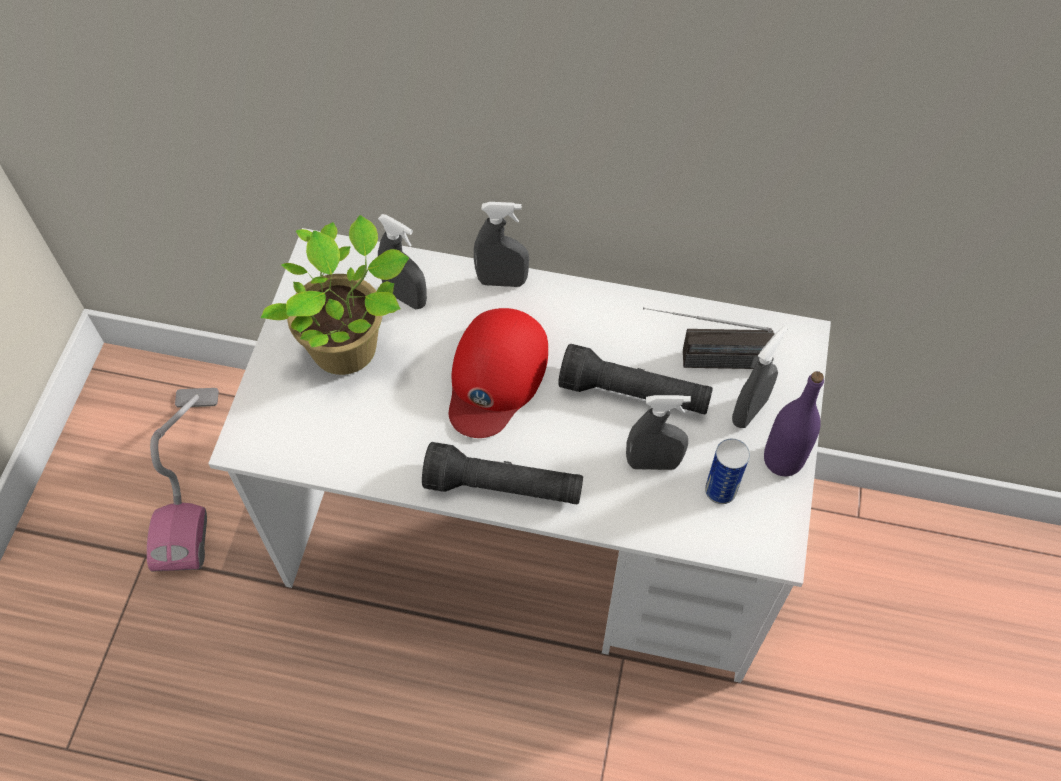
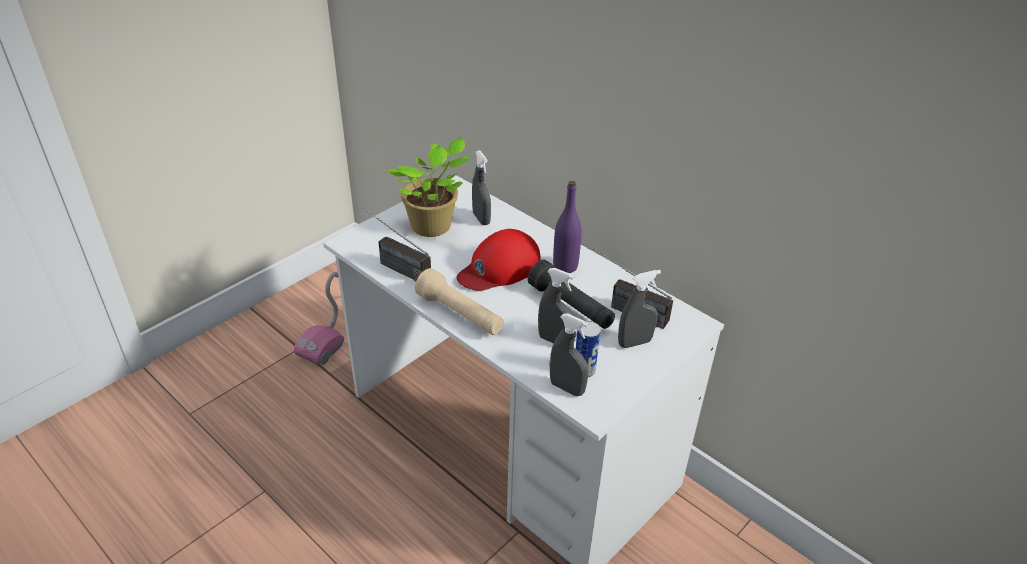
camera: 30 degrees right, 20 degrees down
black flashlight [422,442,583,504] -> beige flashlight [415,268,504,335]
grey spray bottle [474,202,529,287] -> grey spray bottle moved to [550,313,589,396]
purple bottle [764,371,824,476] -> purple bottle moved to [553,181,582,273]
none -> radio [362,207,431,282]

